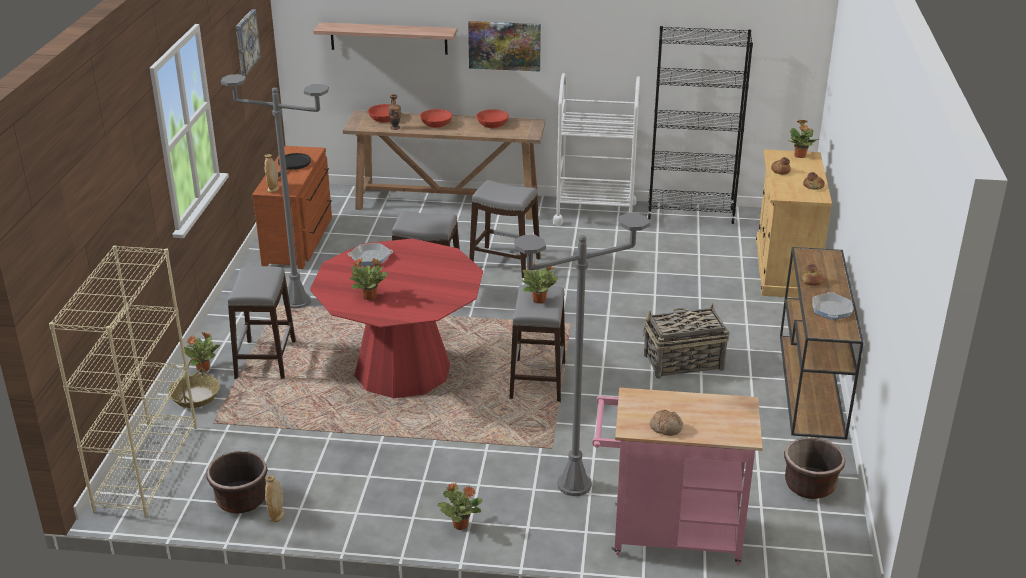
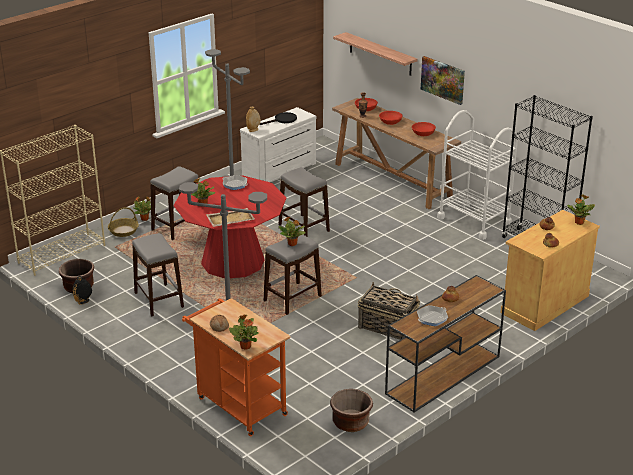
camera: 40 degrees right, 0 degrees up
picture [236,9,261,76] -> none
brown dresser [252,146,332,269] -> white dresser [240,107,317,182]
beige vase [265,475,285,522] -> black vase [73,276,92,305]
potted plant [437,483,483,530] -> potted plant moved to [229,314,259,350]
grey stool [469,180,541,278] -> grey stool moved to [132,233,184,317]
pink cart [592,388,763,565] -> orange cart [182,298,291,437]
none -> beige tray [206,208,255,227]

